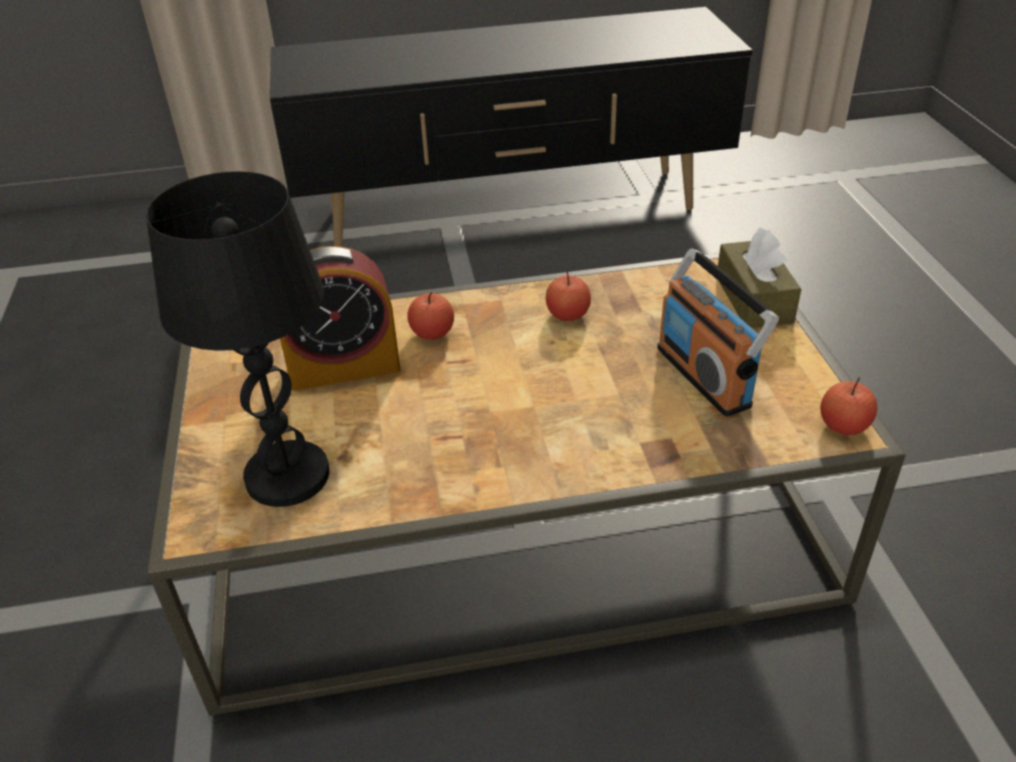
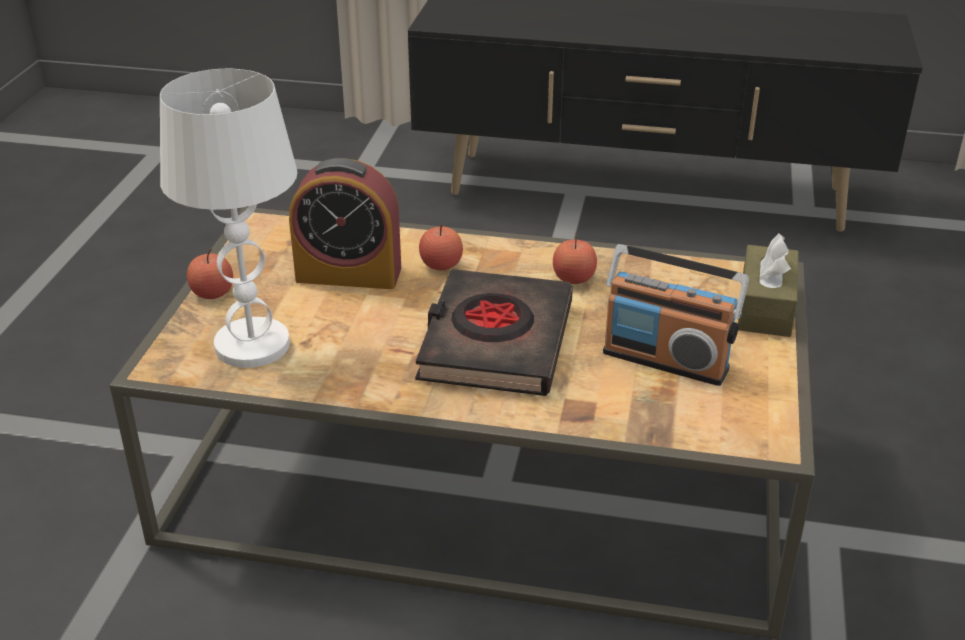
camera: 20 degrees right, 5 degrees down
black table lamp [146,171,329,507] -> white table lamp [160,69,298,368]
radio [657,248,779,417] -> radio turned 60 degrees counterclockwise [603,244,749,386]
apple [820,378,878,435] -> apple moved to [187,249,233,299]
none -> black book [415,269,573,396]

